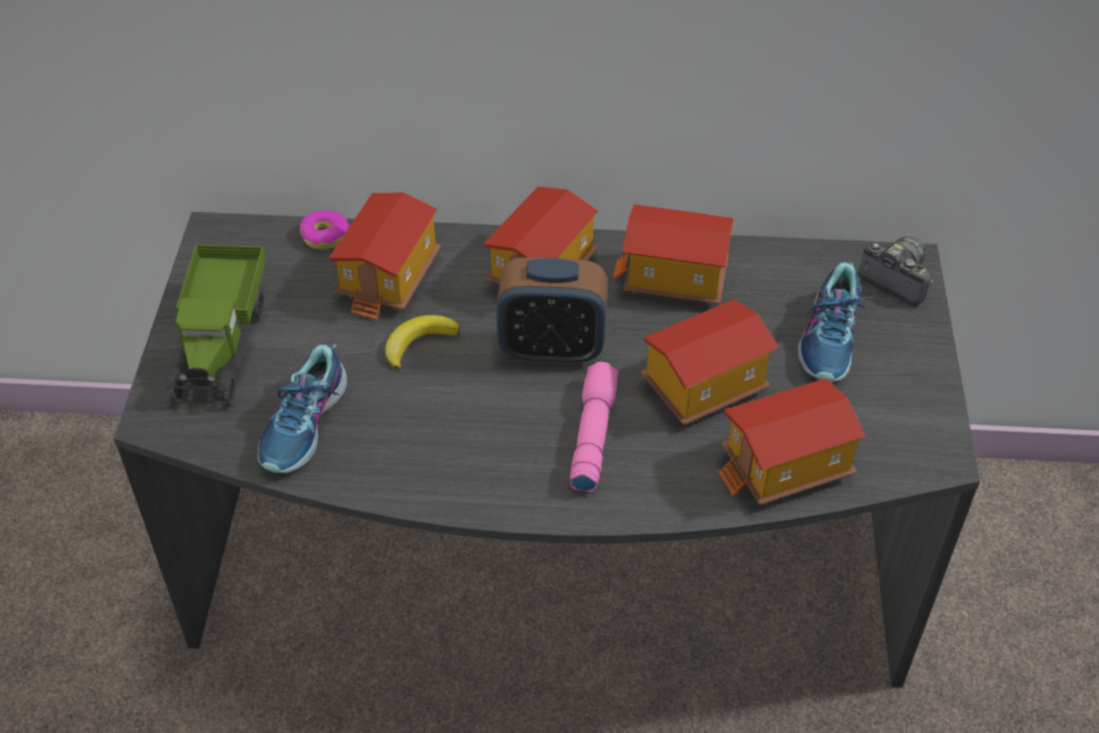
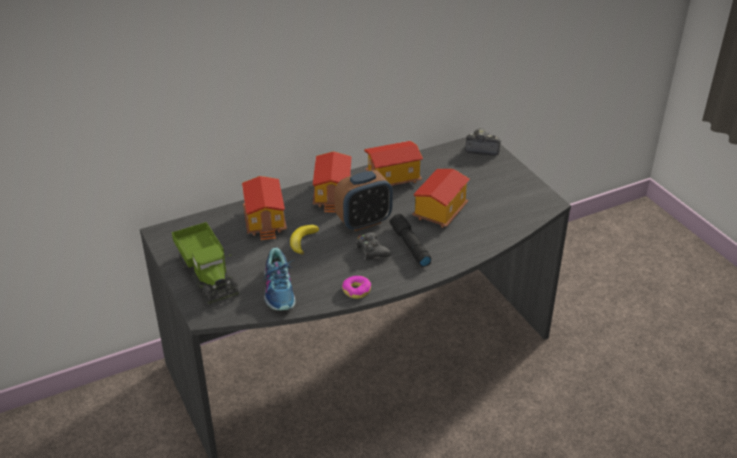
camera: 30 degrees left, 10 degrees down
donut [300,210,349,250] -> donut moved to [342,276,371,299]
pink flashlight [570,362,619,492] -> black flashlight [389,214,431,267]
toy house [718,378,866,505] -> none
shoe [797,262,873,382] -> none
none -> black game controller [355,232,391,260]

